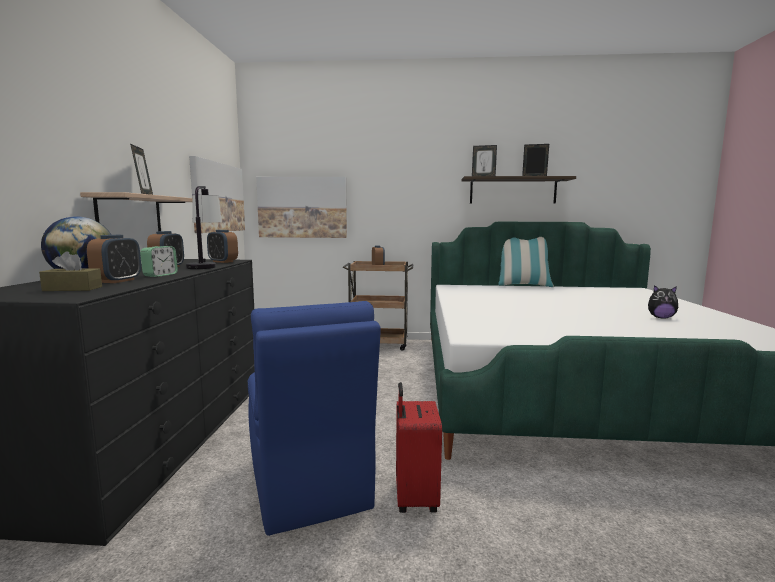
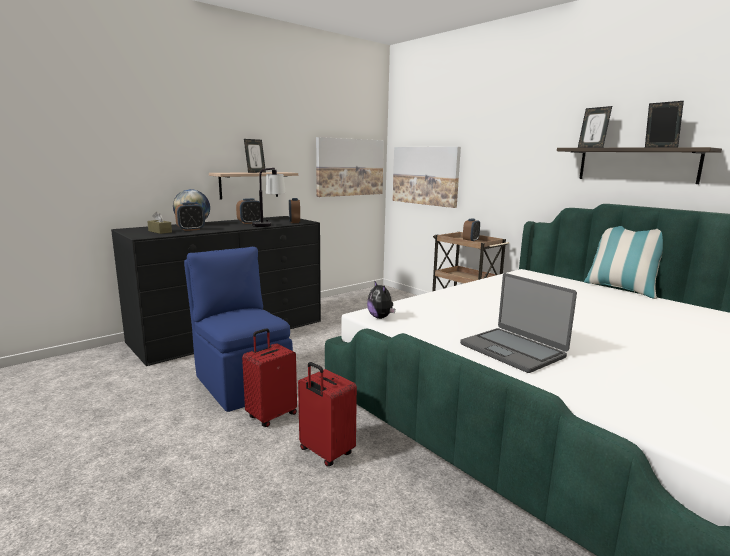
camera: 45 degrees right, 5 degrees up
alarm clock [140,246,178,277] -> none
blue chair [248,301,381,536] -> blue chair turned 120 degrees clockwise [184,247,293,412]
plush toy [648,285,678,318] -> plush toy moved to [367,280,395,319]
none -> red suitcase [298,362,357,466]
none -> laptop [460,273,577,373]

